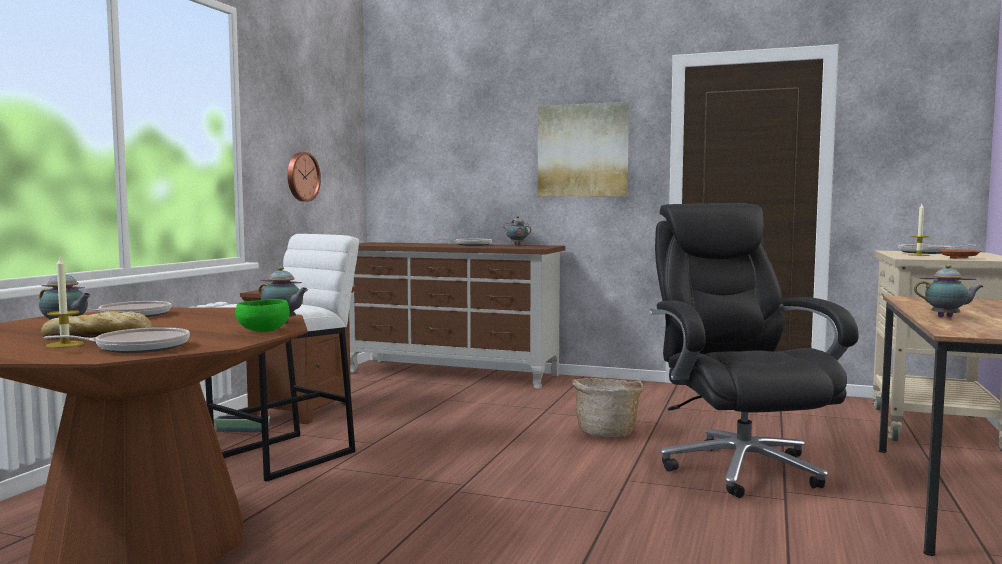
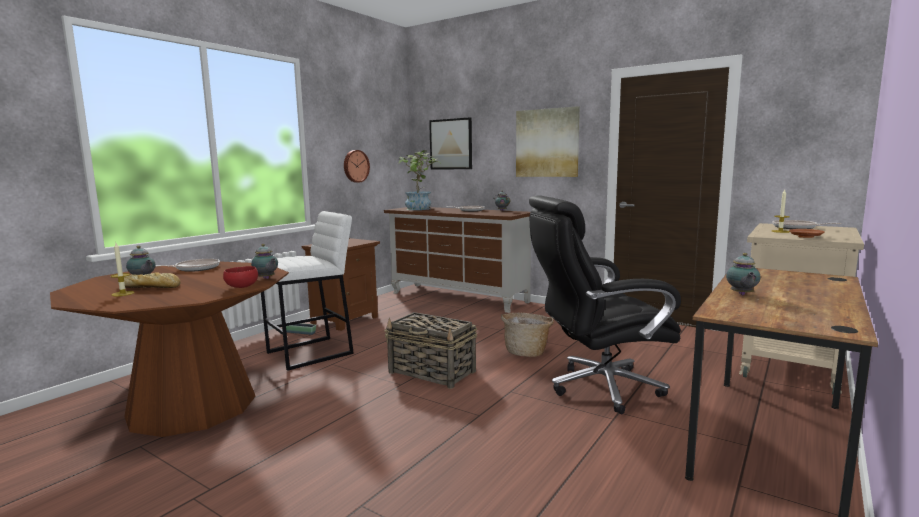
camera: 15 degrees right, 5 degrees up
frying pan [44,327,190,353] -> none
green bowl [235,299,290,332] -> red bowl [223,266,258,288]
black office chair [650,203,859,498] -> black office chair turned 105 degrees counterclockwise [529,196,681,414]
teapot [914,265,984,317] -> teapot turned 75 degrees clockwise [726,253,760,295]
none -> basket [384,312,477,389]
none -> potted plant [398,150,440,210]
none -> picture [429,117,472,169]

